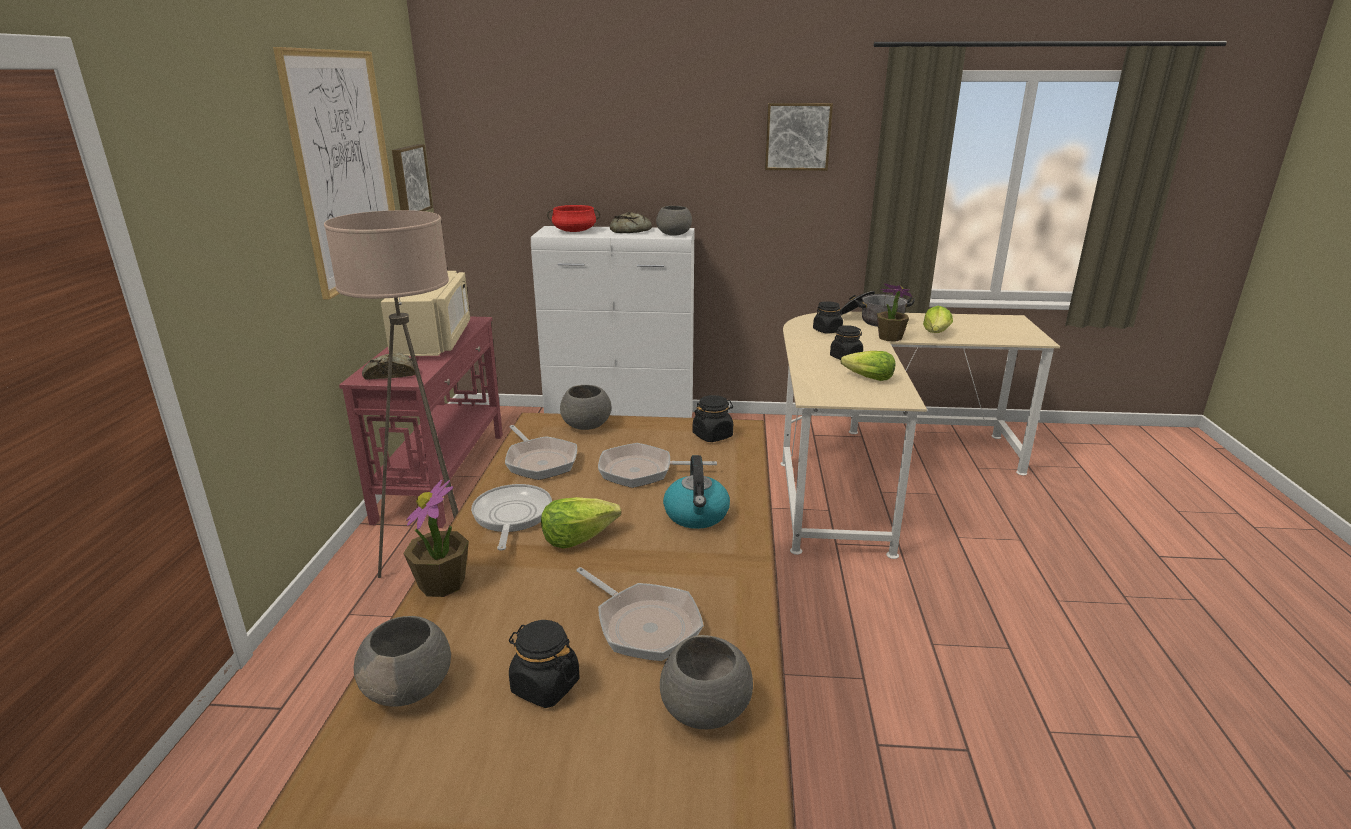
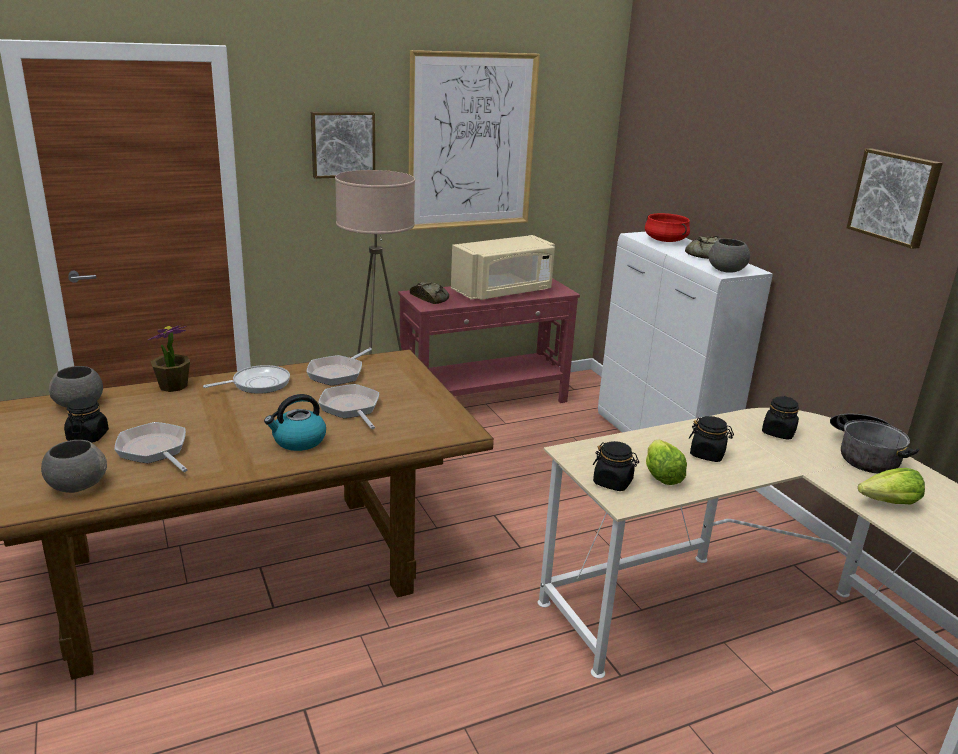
camera: 60 degrees right, 0 degrees up
picture [392,144,433,211] -> picture moved to [311,111,375,179]
lettuce [541,497,621,549] -> none
grey bowl [560,385,612,430] -> none
frying pan [576,567,704,661] -> frying pan turned 120 degrees clockwise [115,422,187,472]
black jar [693,395,733,442] -> black jar moved to [593,441,639,491]
potted plant [877,283,913,342] -> none

